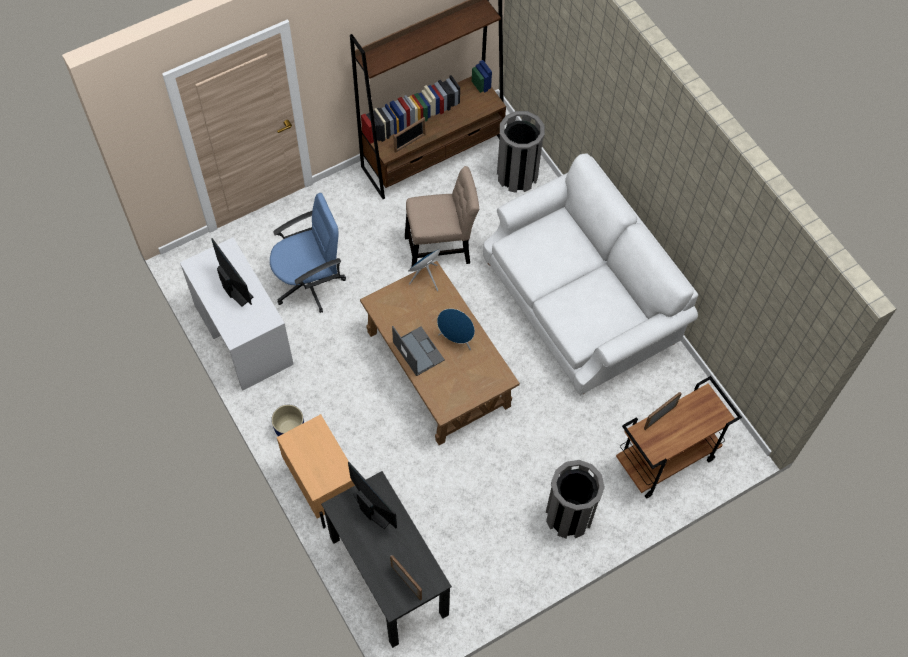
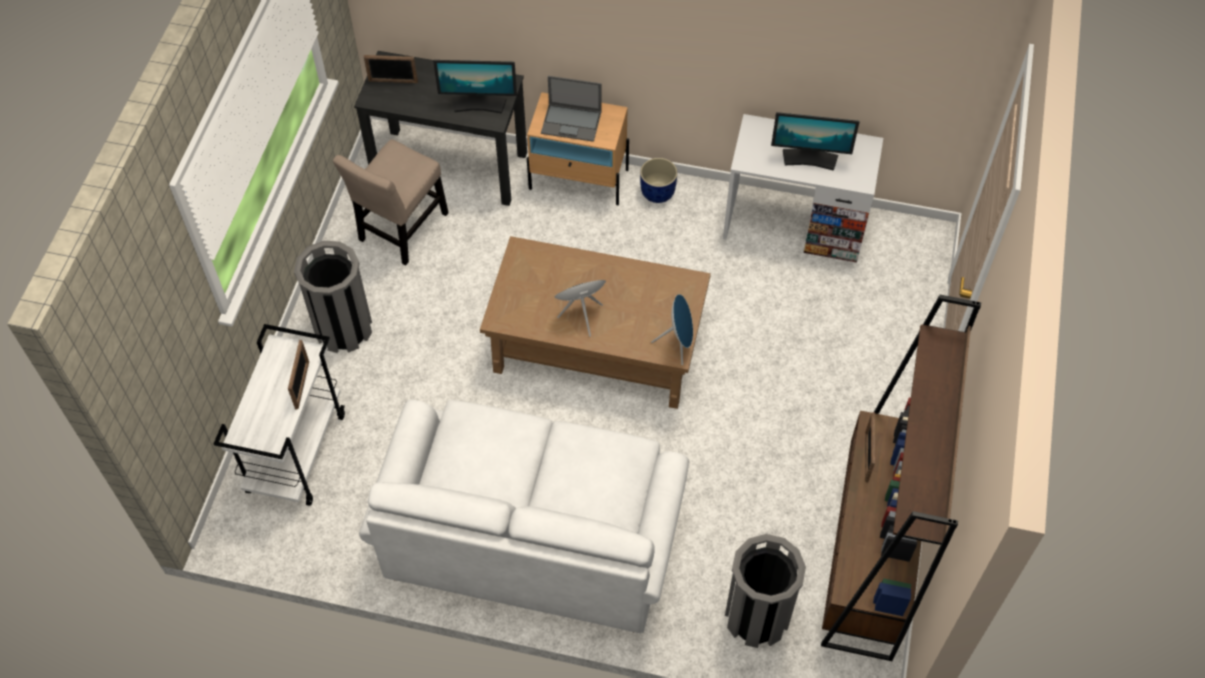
camera: 135 degrees right, 5 degrees down
blue office chair [270,193,346,313] -> none
laptop [392,326,445,376] -> laptop moved to [541,76,602,142]
beige chair [405,166,479,266] -> beige chair moved to [333,139,449,265]
brown cart [616,376,742,499] -> white cart [214,324,345,506]

